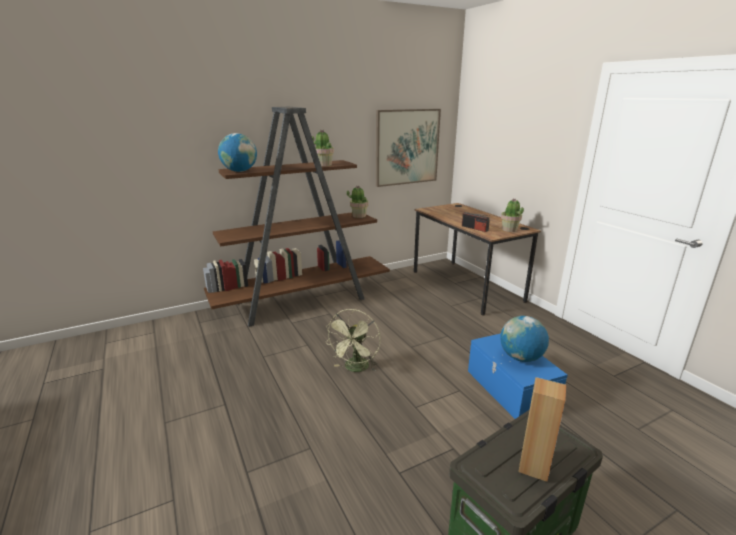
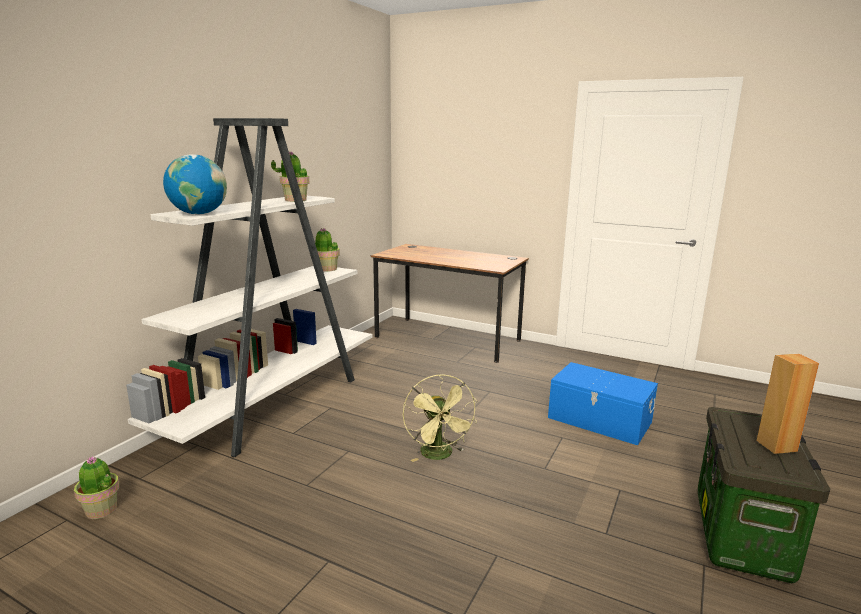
camera: 35 degrees left, 5 degrees down
brown bookcase [203,107,390,327] -> white bookcase [126,118,372,458]
picture [376,109,441,187] -> none
radio [462,212,490,232] -> none
globe [500,316,549,362] -> none
potted plant [501,198,524,232] -> potted plant moved to [74,456,120,519]

